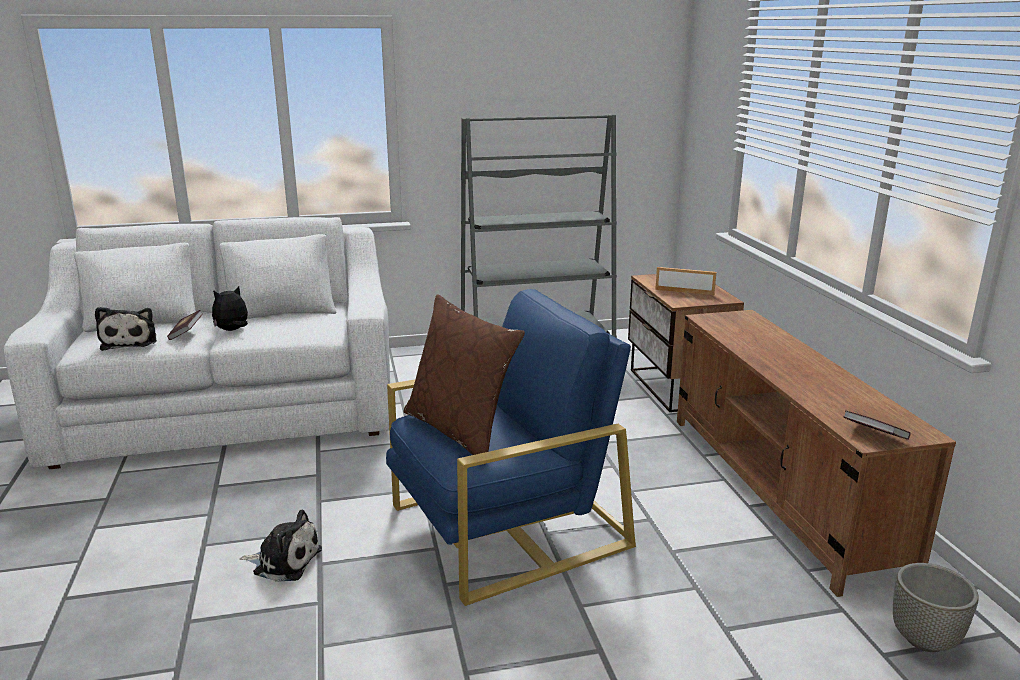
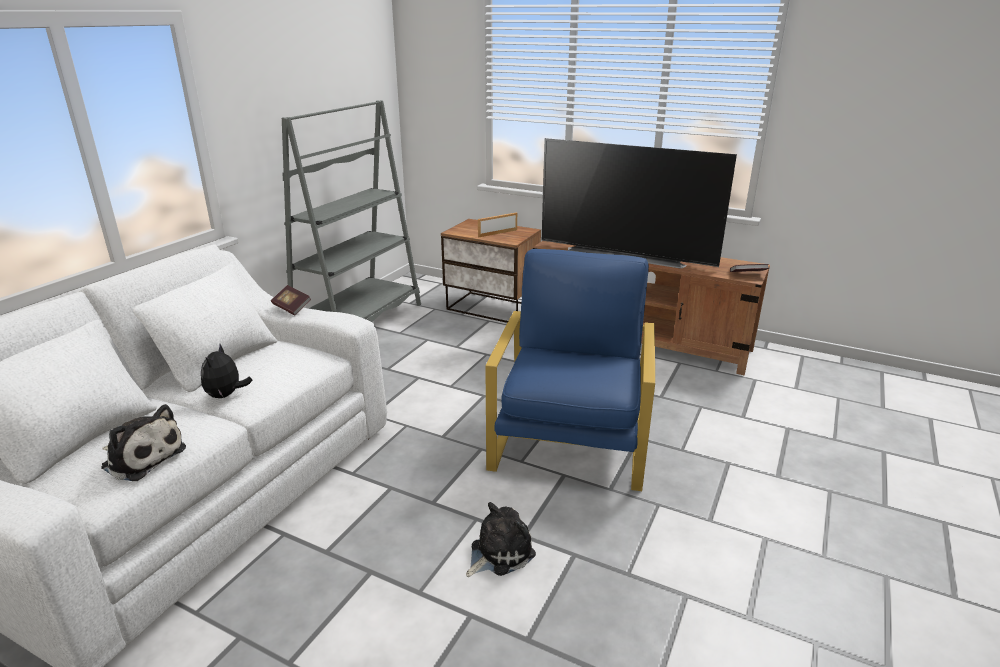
camera: 50 degrees left, 5 degrees up
book [167,310,203,340] -> book moved to [271,285,311,315]
brown pillow [404,294,525,465] -> none
grey planter [893,563,979,652] -> none
none -> television [542,138,737,268]

